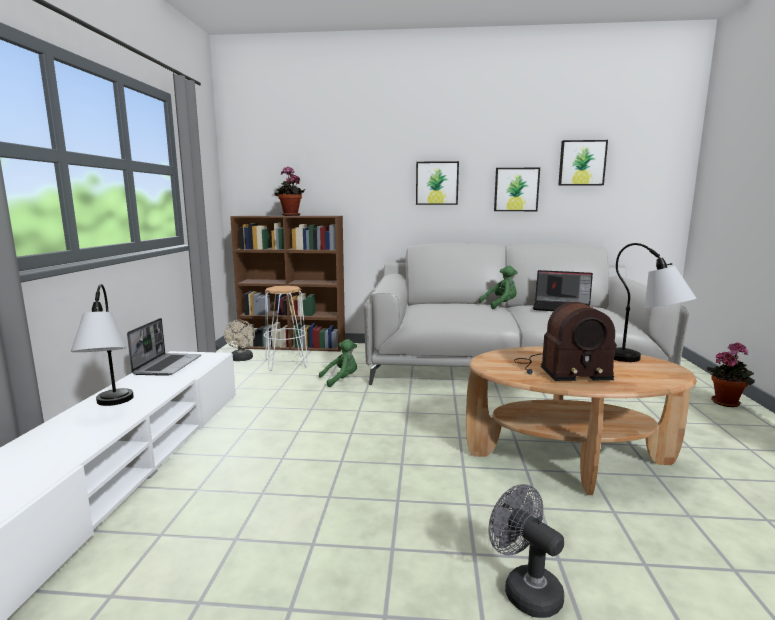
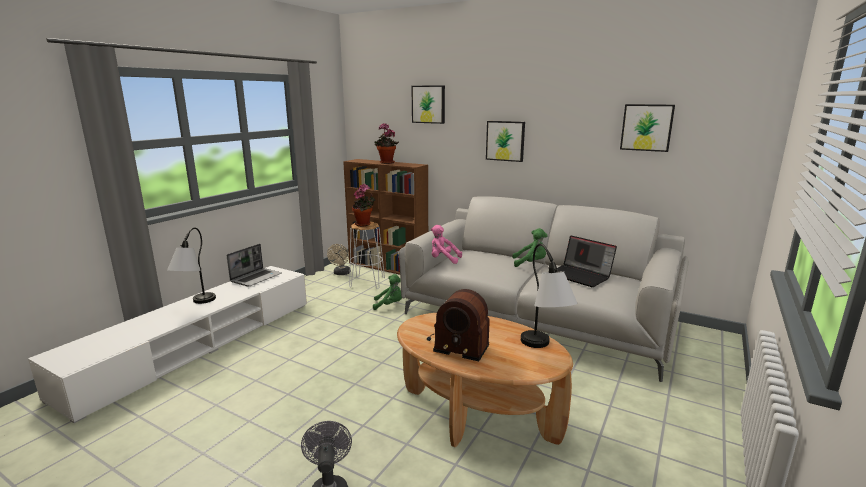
camera: 25 degrees right, 5 degrees up
picture [494,168,540,211] -> picture moved to [411,85,445,124]
potted plant [707,342,755,407] -> potted plant moved to [352,184,375,226]
none -> pink plush toy [431,225,462,264]

